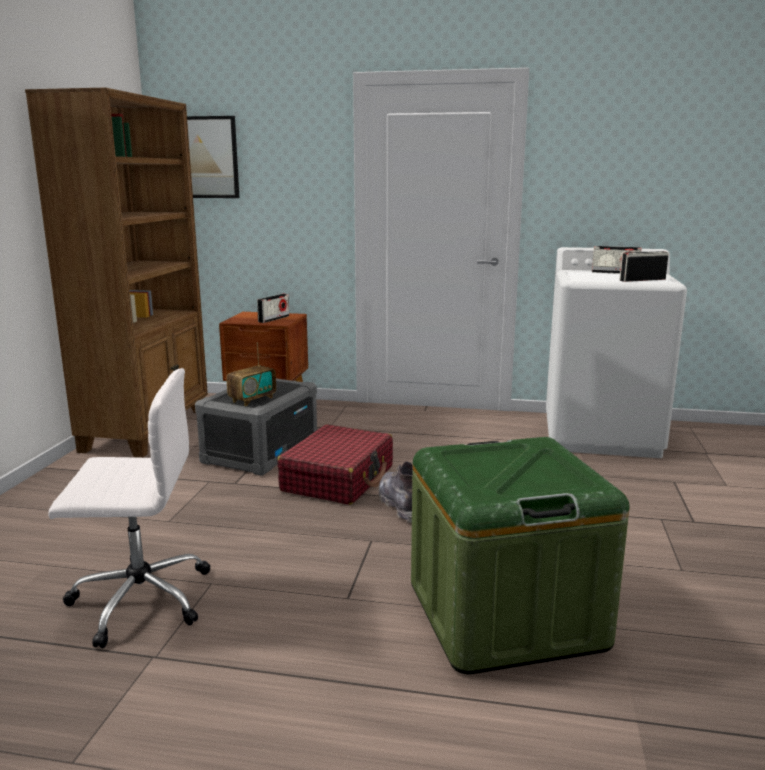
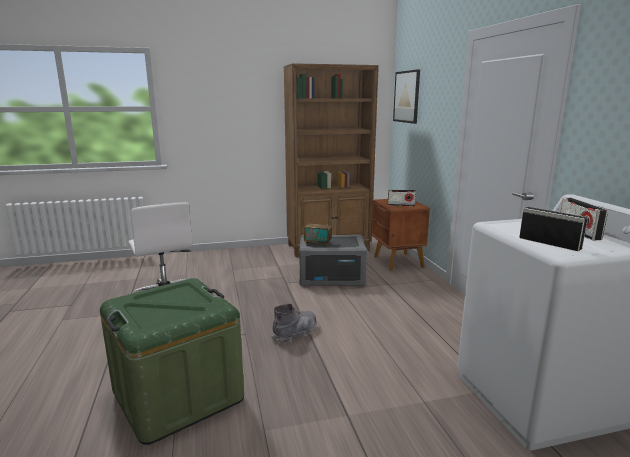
camera: 65 degrees right, 0 degrees up
red suitcase [277,424,393,505] -> none

